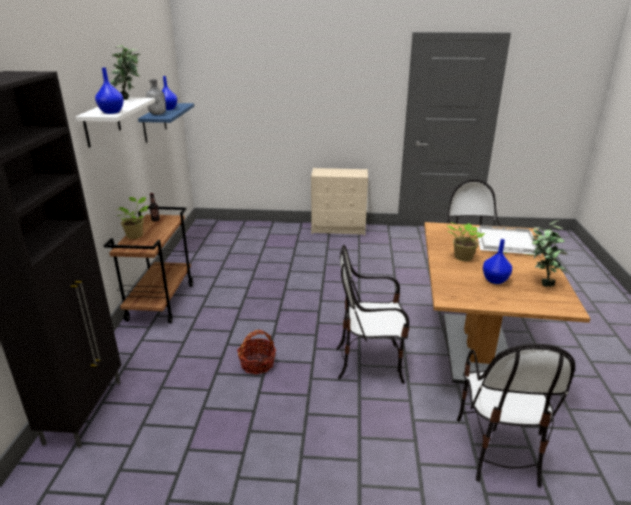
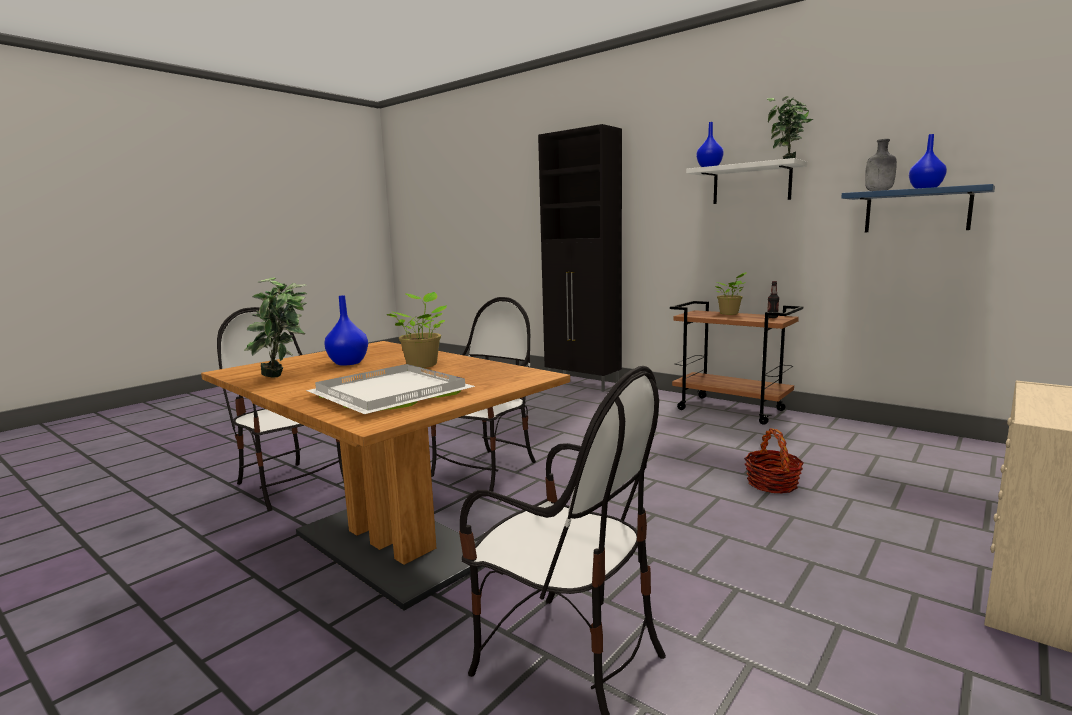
camera: 125 degrees right, 15 degrees down
basket [237,330,276,374] -> basket moved to [744,428,804,494]

